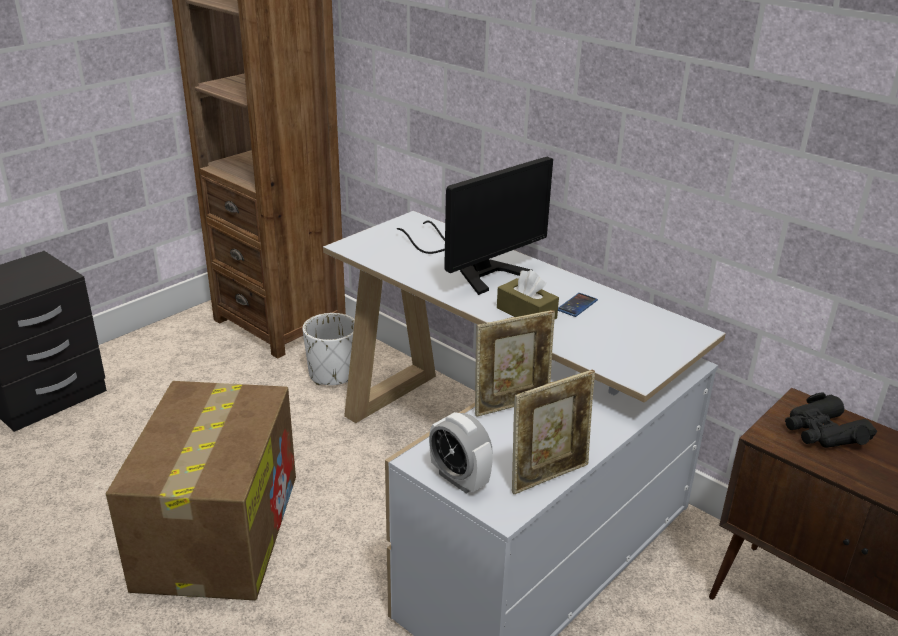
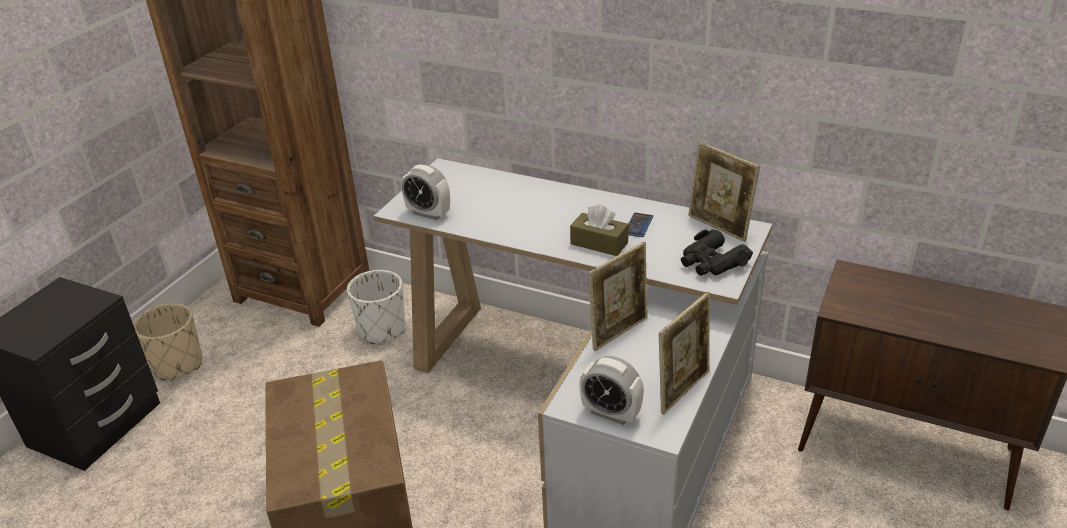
camera: 15 degrees left, 5 degrees up
monitor [397,157,553,295] -> none
black binoculars [785,393,877,448] -> black binoculars moved to [681,229,753,276]
none -> beige planter [133,303,202,381]
none -> alarm clock [401,164,450,220]
none -> picture frame [688,142,760,242]

